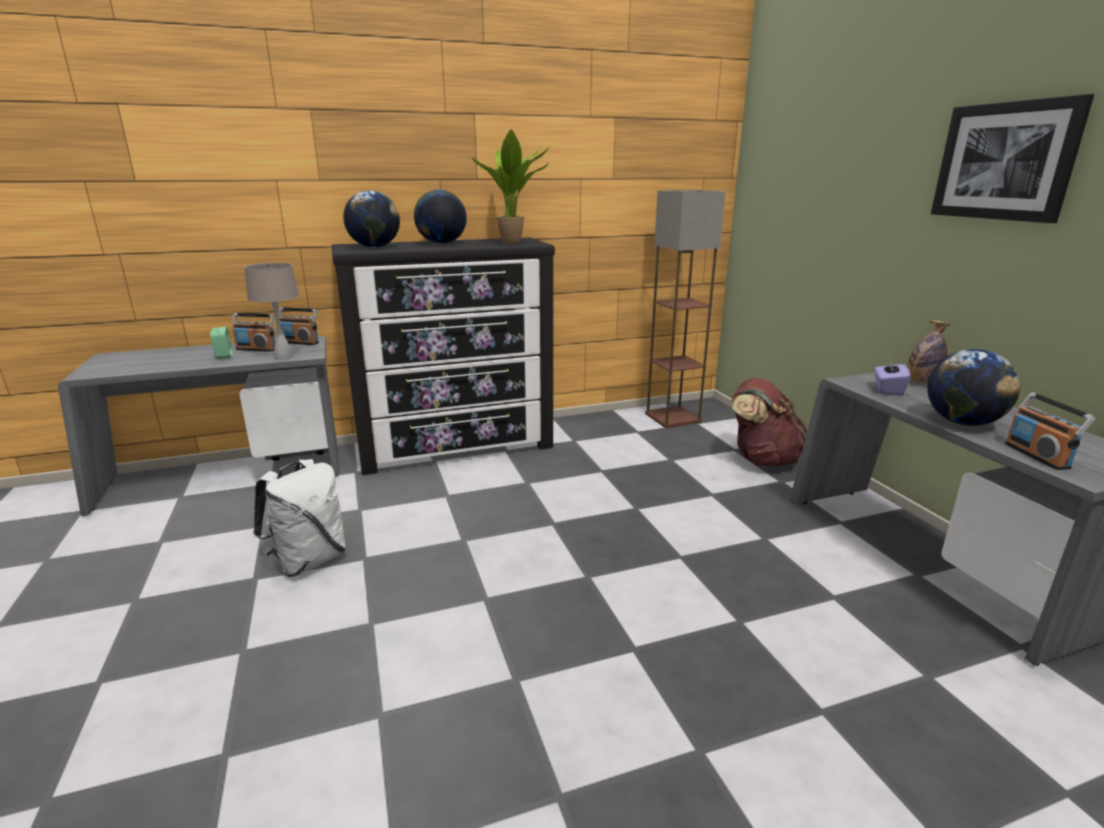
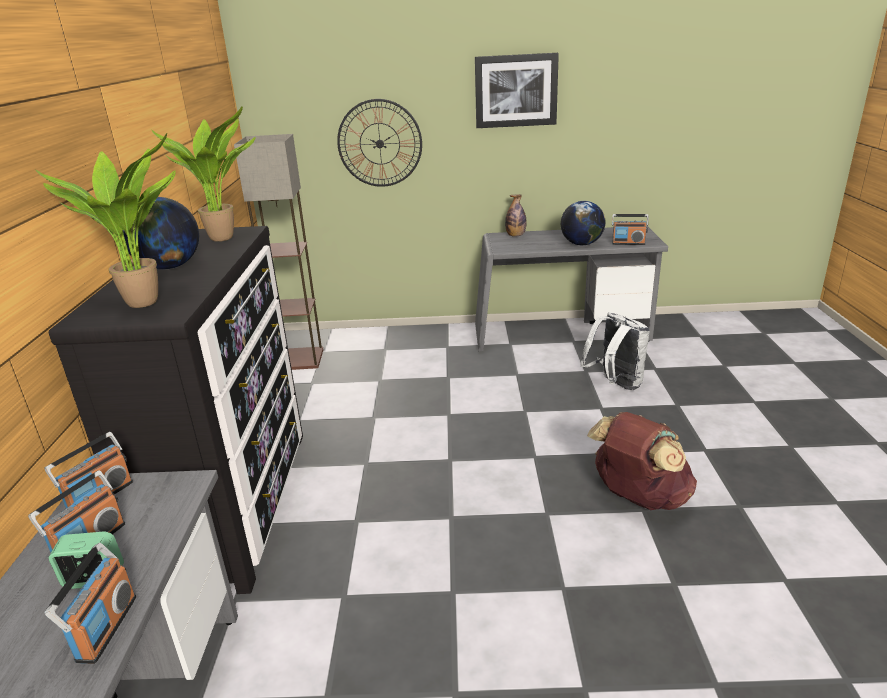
camera: 70 degrees left, 5 degrees up
beige table lamp [244,263,299,360] -> none
white backpack [253,459,346,577] -> white backpack moved to [580,312,650,390]
globe [343,190,400,248] -> potted plant [35,133,175,308]
brown backpack [732,378,807,466] -> brown backpack moved to [587,412,697,510]
purple tissue box [875,357,910,396] -> none
none -> radio [44,543,136,664]
none -> wall clock [337,99,422,187]

